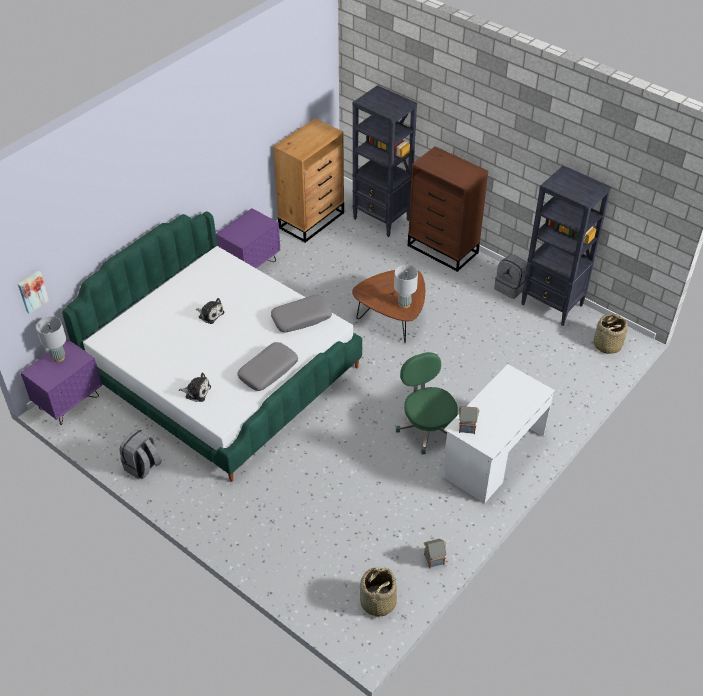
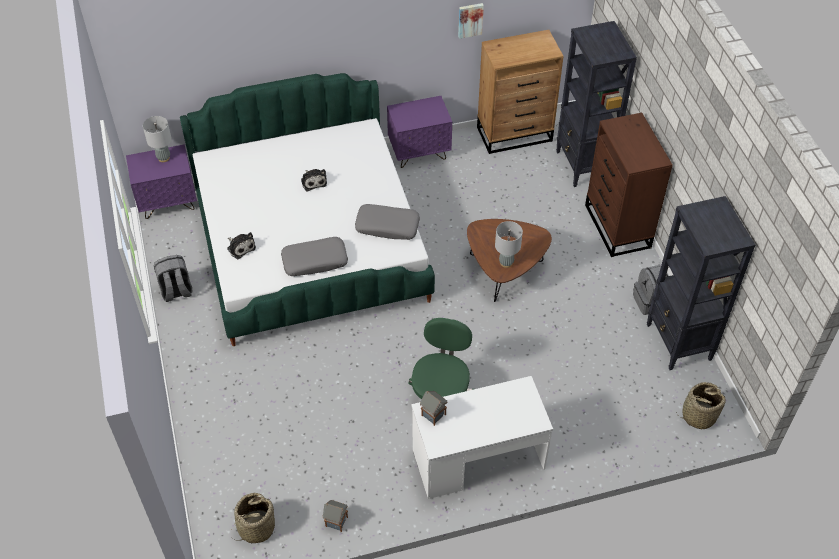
camera: 35 degrees right, 5 degrees up
picture [18,271,49,314] -> picture moved to [458,3,484,39]

